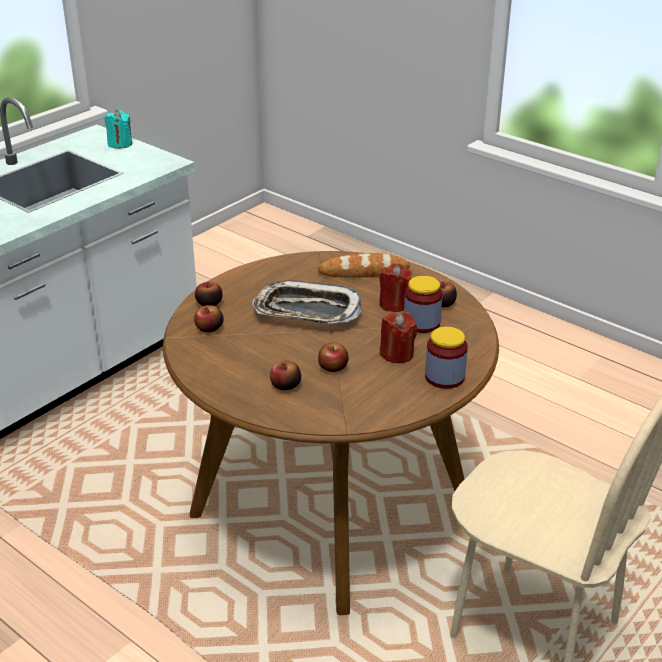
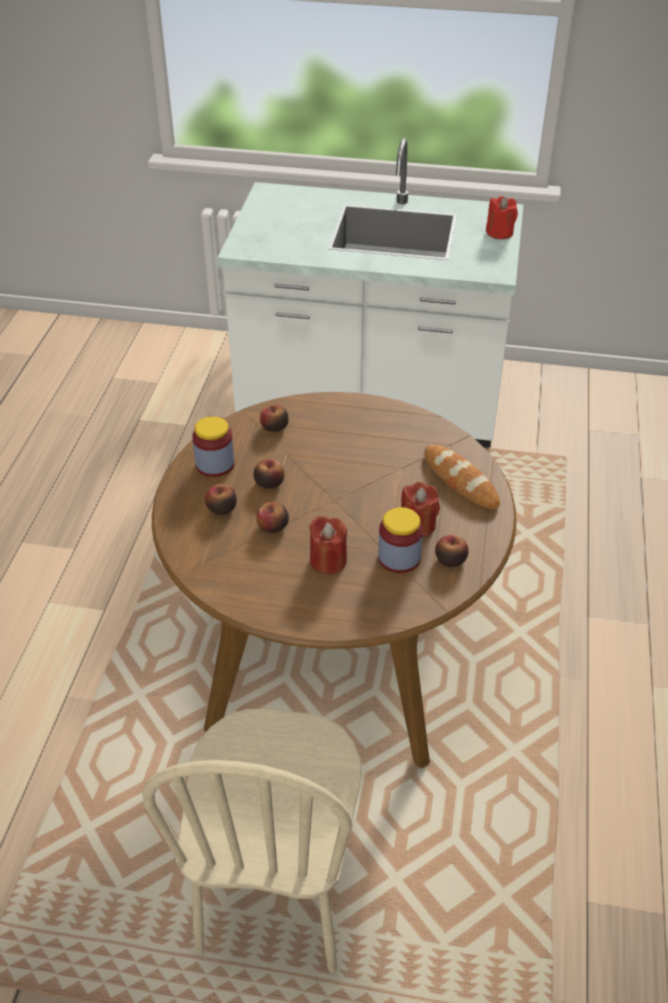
camera: 60 degrees right, 10 degrees up
turquoise candle [105,110,132,149] -> red candle [486,196,518,239]
apple [195,281,223,306] -> apple moved to [253,459,285,489]
tray [252,280,361,324] -> none
jar [425,327,468,389] -> jar moved to [192,416,235,477]

